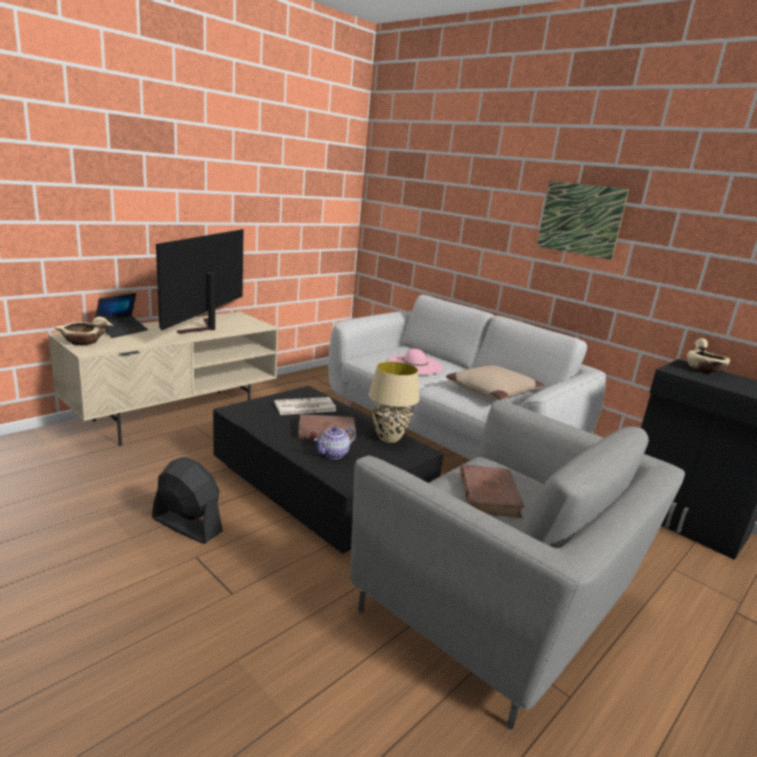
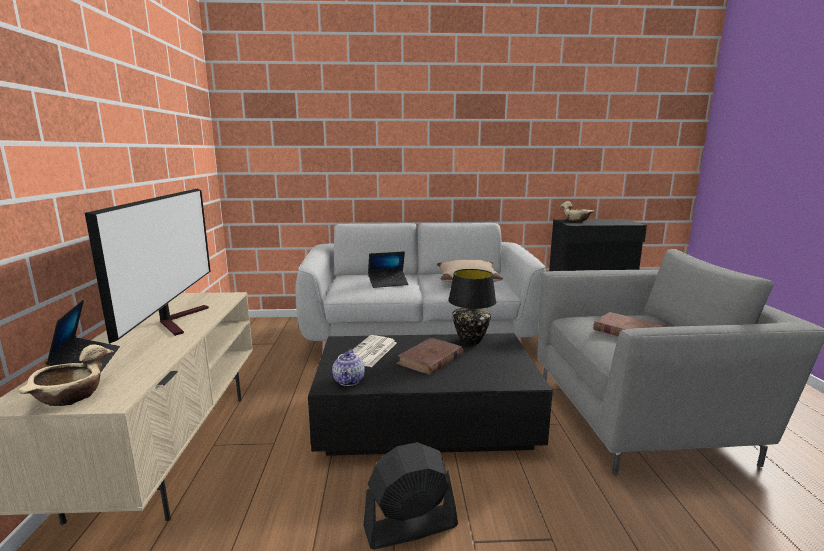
camera: 45 degrees left, 5 degrees down
television [156,229,244,334] -> television turned 150 degrees counterclockwise [85,189,211,344]
teapot [314,426,355,459] -> teapot moved to [332,349,365,386]
beige table lamp [369,361,420,443] -> black table lamp [448,269,496,345]
pink hat [387,349,443,374] -> laptop [368,251,408,288]
picture [537,181,629,260] -> none

